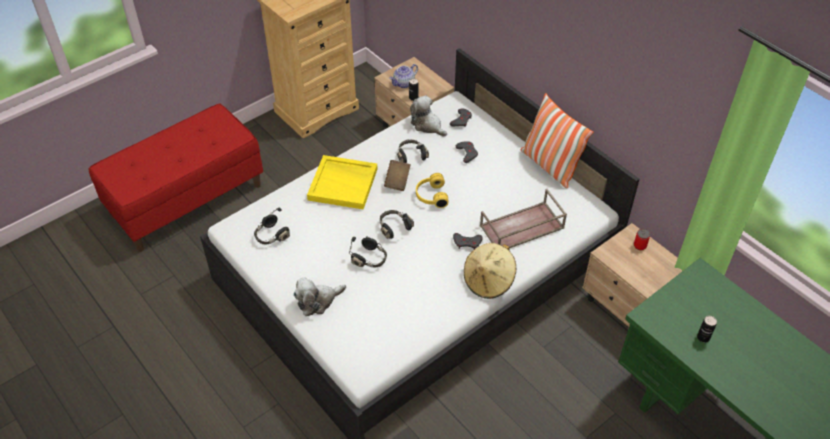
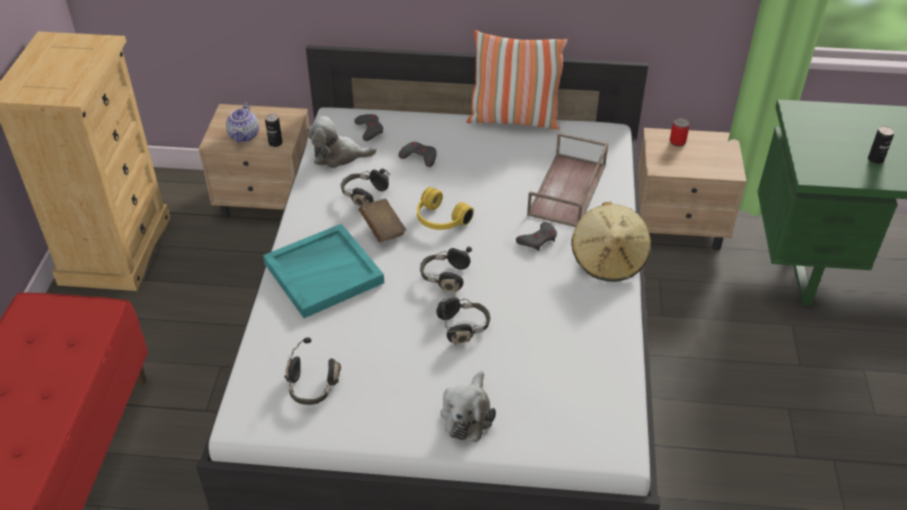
camera: 45 degrees left, 5 degrees down
yellow tray [307,155,378,209] -> turquoise tray [263,224,384,318]

